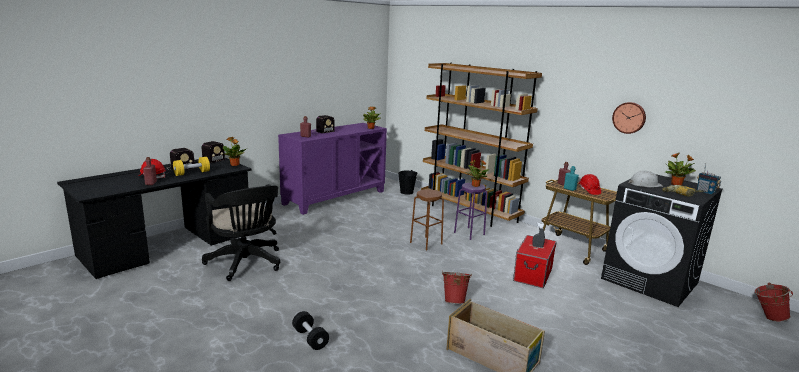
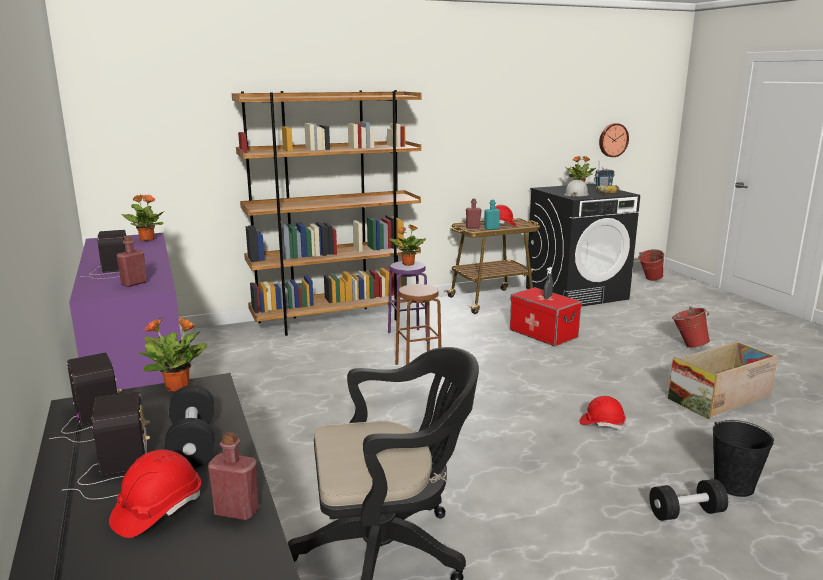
camera: 65 degrees left, 0 degrees up
yellow dumbbell [173,157,210,176] -> black dumbbell [164,385,214,469]
black bucket [398,171,418,195] -> black bucket moved to [713,420,774,497]
red bucket [442,272,472,304] -> red bucket moved to [672,307,710,348]
wall clock [612,102,646,134] -> wall clock moved to [599,123,629,157]
none -> red hard hat [579,396,626,430]

